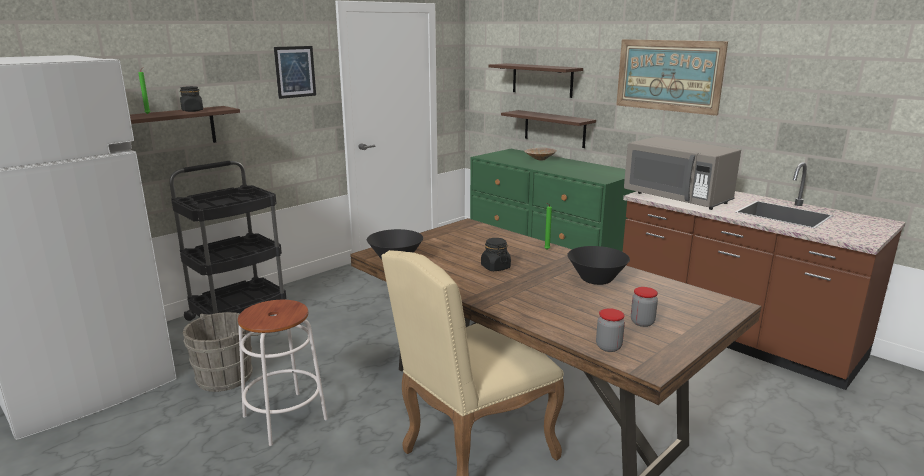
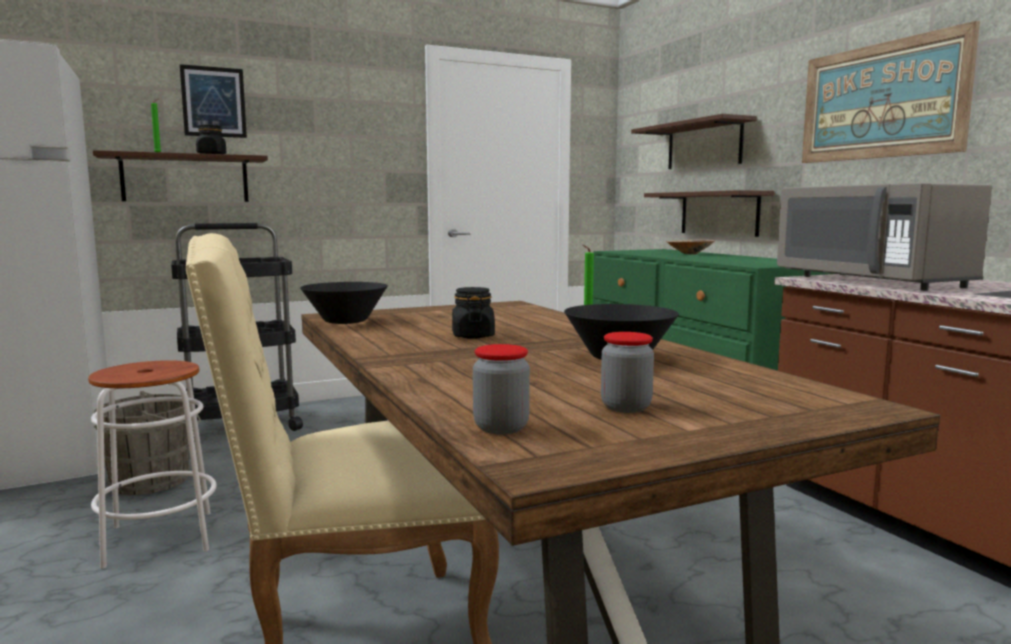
camera: 20 degrees right, 10 degrees down
picture [274,46,316,99] -> picture moved to [180,64,247,138]

